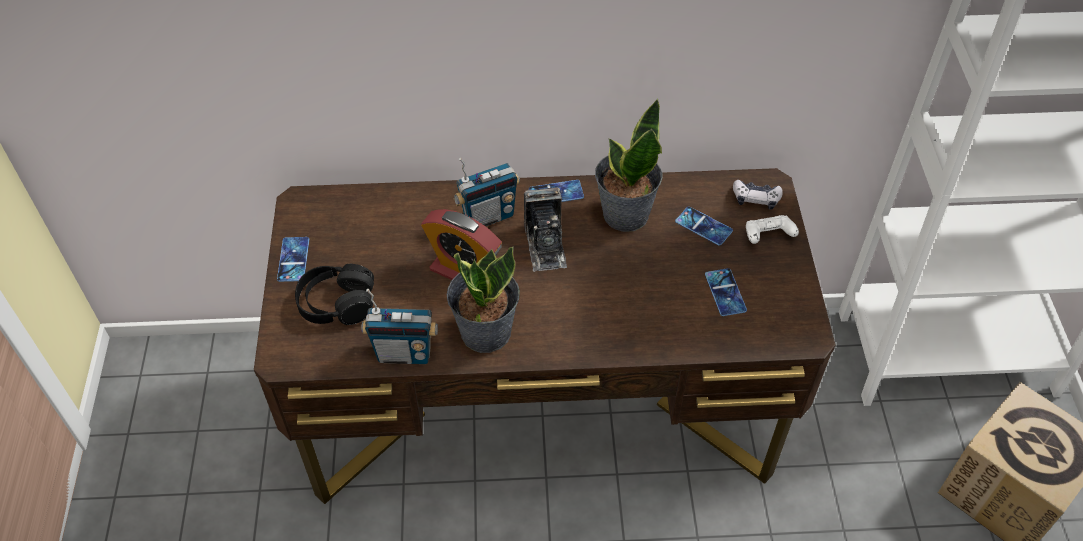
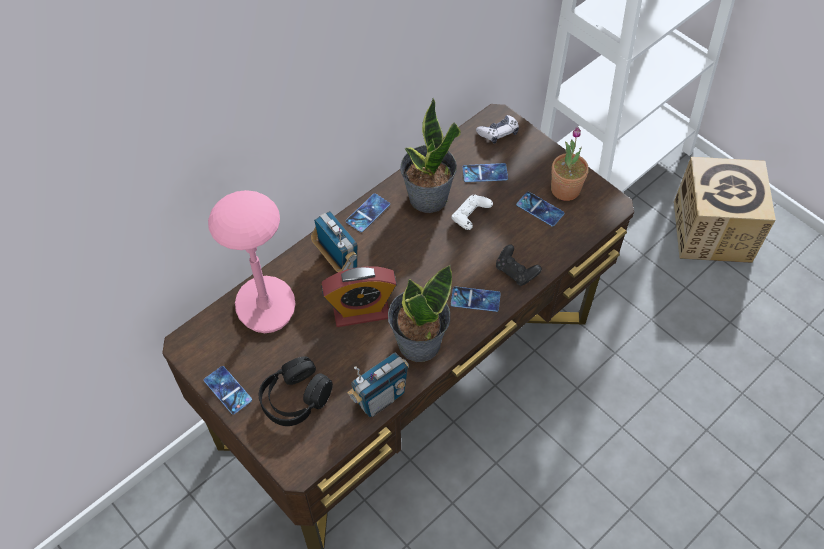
camera: 40 degrees left, 5 degrees up
radio [453,158,520,226] -> radio turned 60 degrees counterclockwise [311,211,358,272]
camera [524,187,567,272] -> none
white game controller [746,215,799,244] -> white game controller moved to [451,194,493,230]
none -> pink table lamp [208,190,295,333]
none -> phone [451,286,501,312]
none -> black game controller [496,244,542,286]
none -> potted plant [551,127,589,201]

